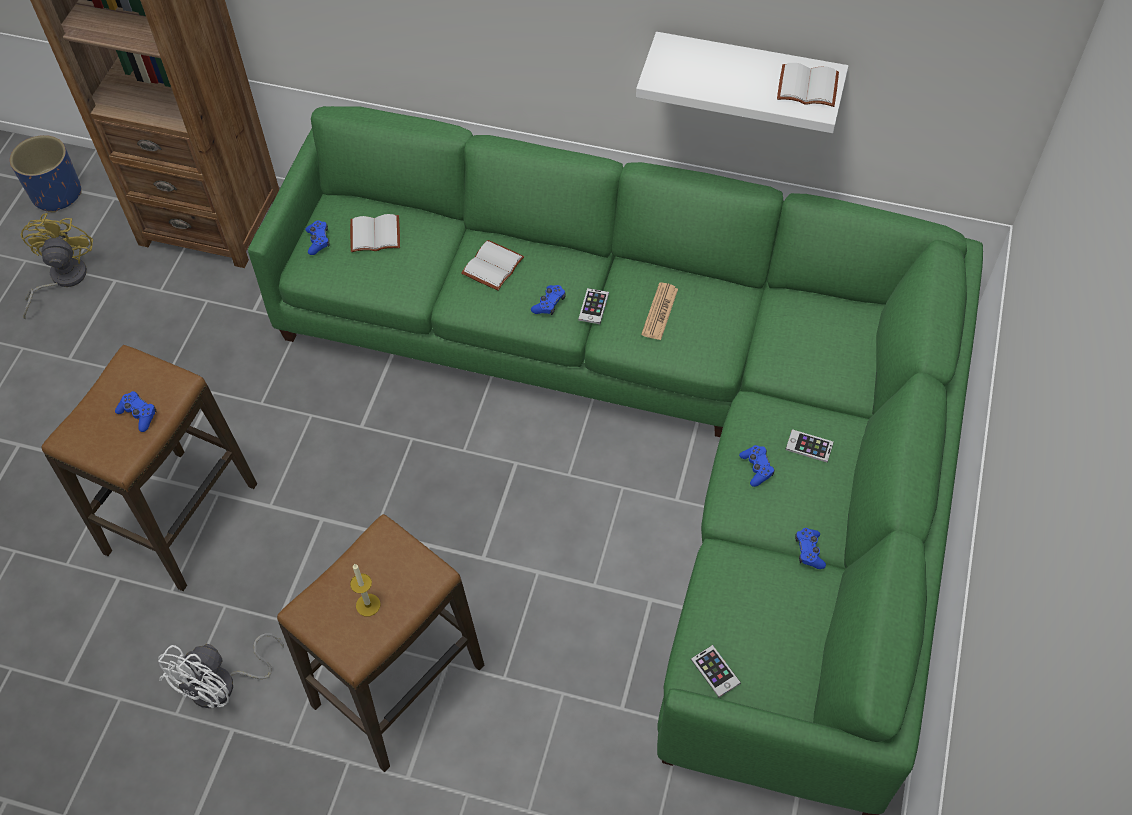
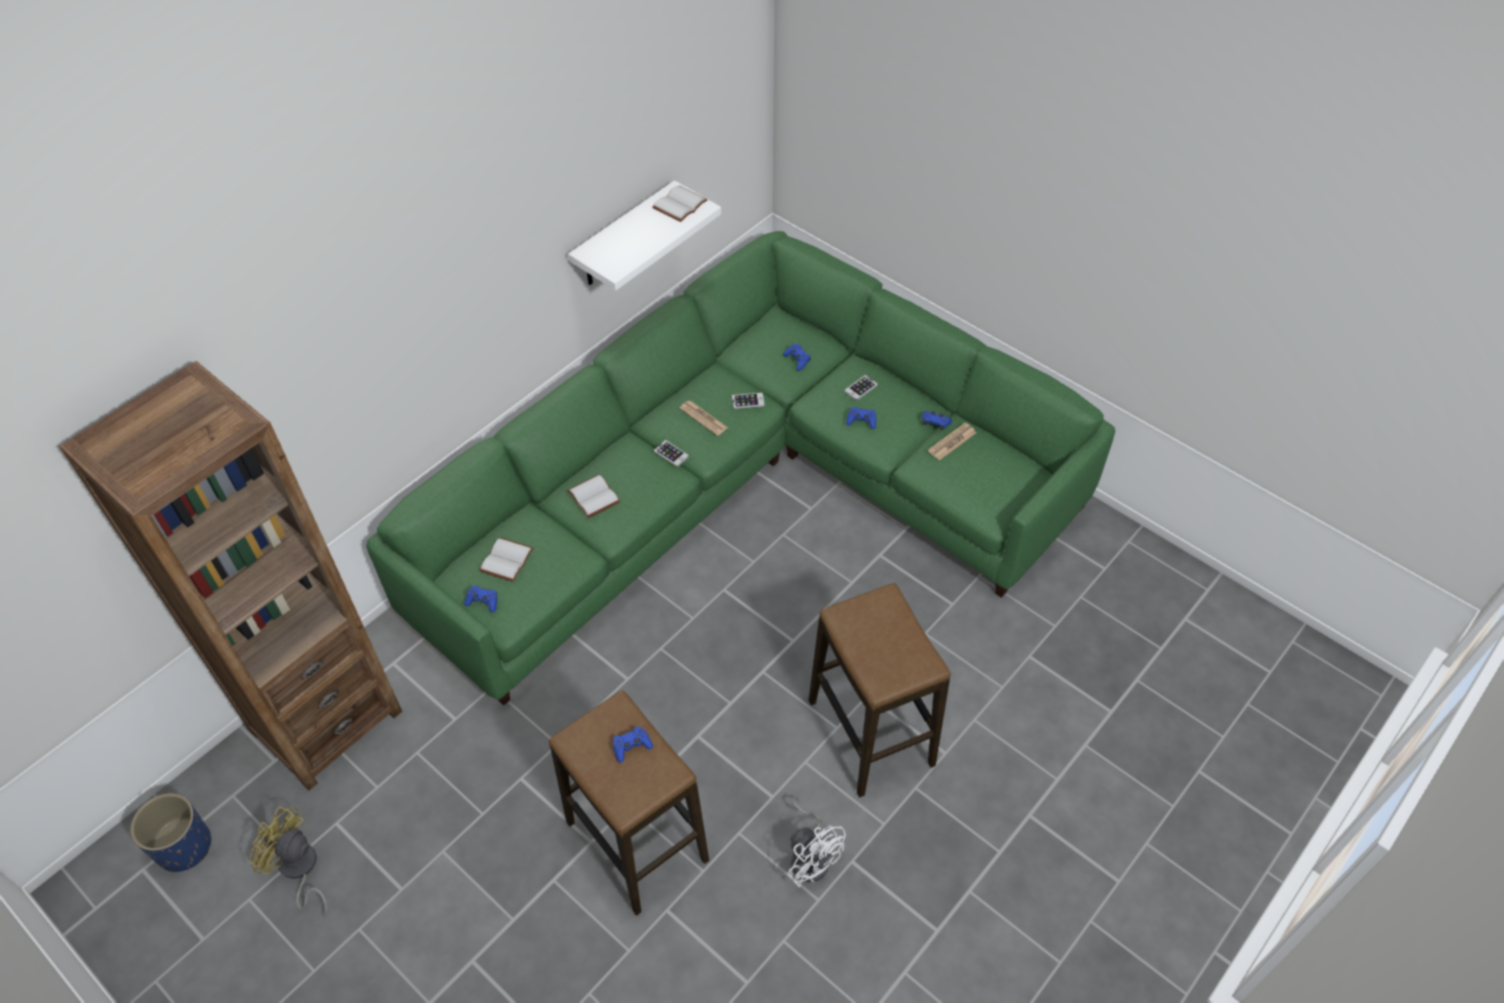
camera: 65 degrees left, 5 degrees down
candle [350,564,381,616] -> none
blue game controller [531,285,566,315] -> blue game controller moved to [783,344,811,371]
phone [691,645,741,697] -> phone moved to [732,392,765,409]
none -> newspaper [928,423,976,460]

